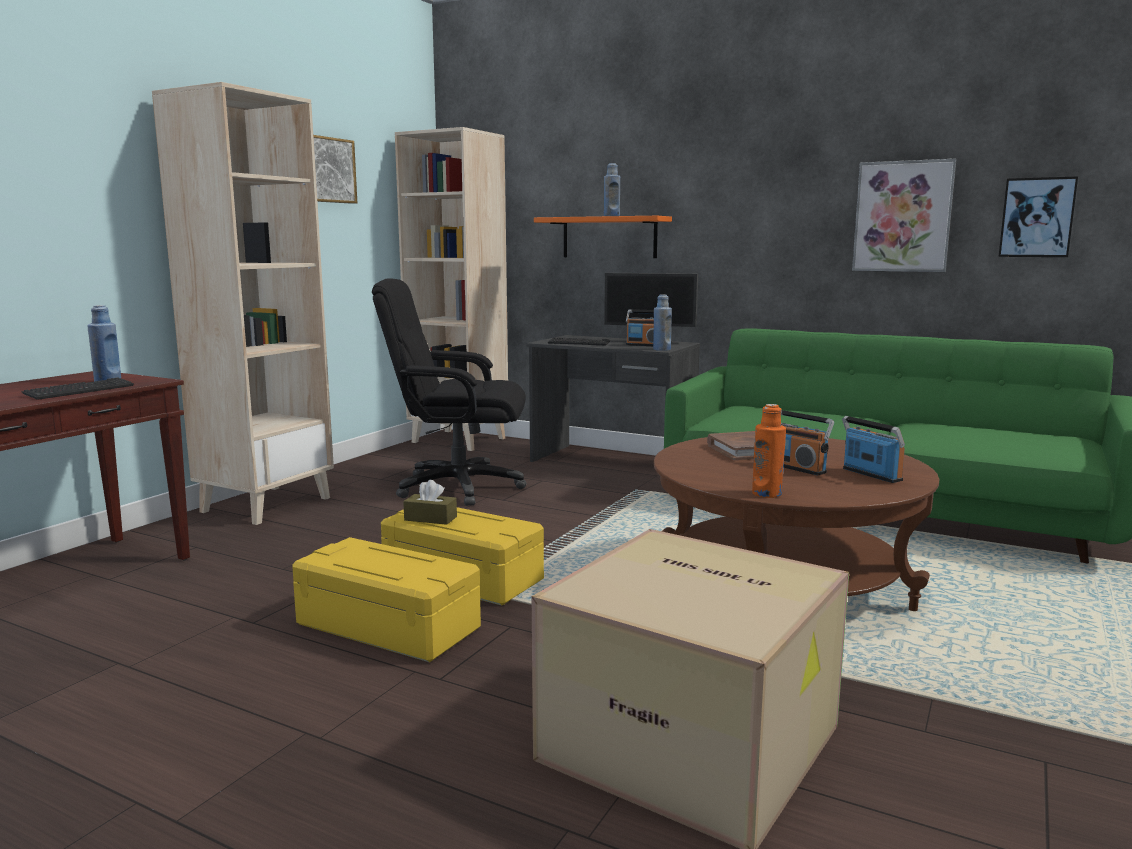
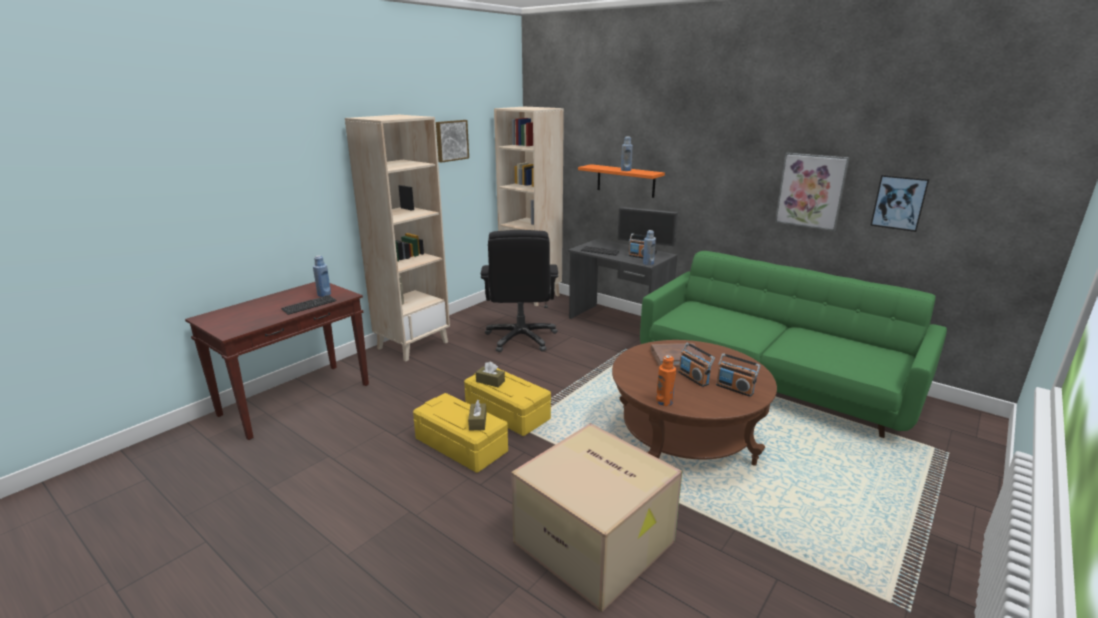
camera: 10 degrees right, 10 degrees up
black office chair [372,278,526,506] -> black office chair turned 105 degrees counterclockwise [481,230,558,352]
radio [842,416,905,483] -> radio turned 150 degrees clockwise [716,353,760,397]
none -> brown tissue box [468,400,486,430]

